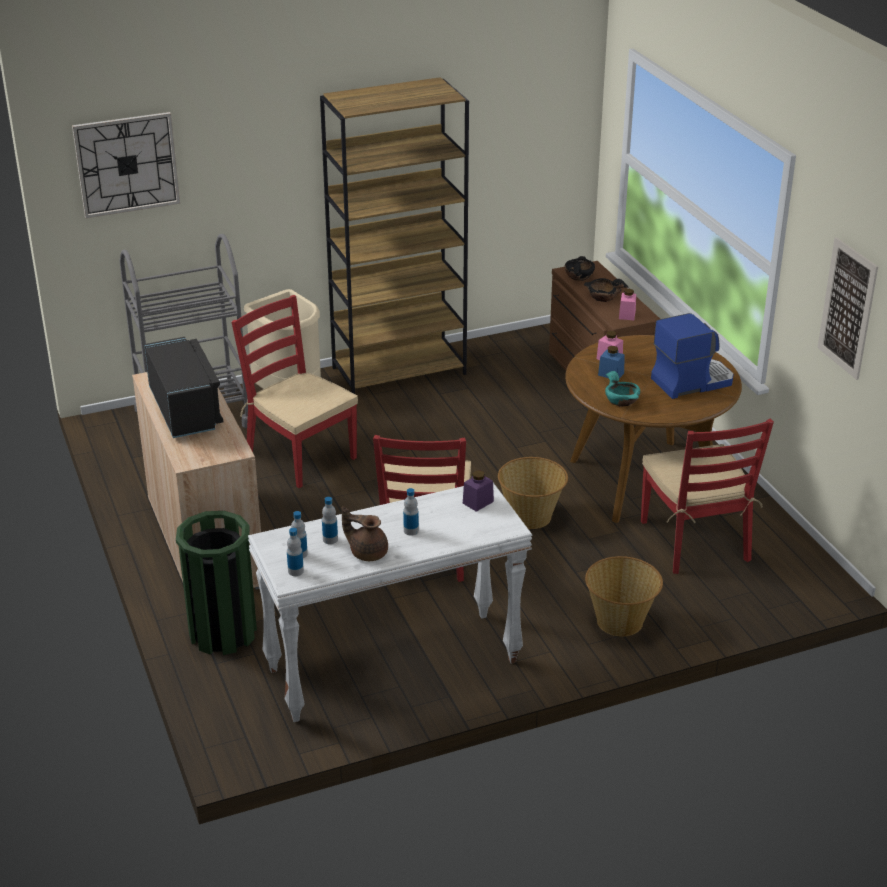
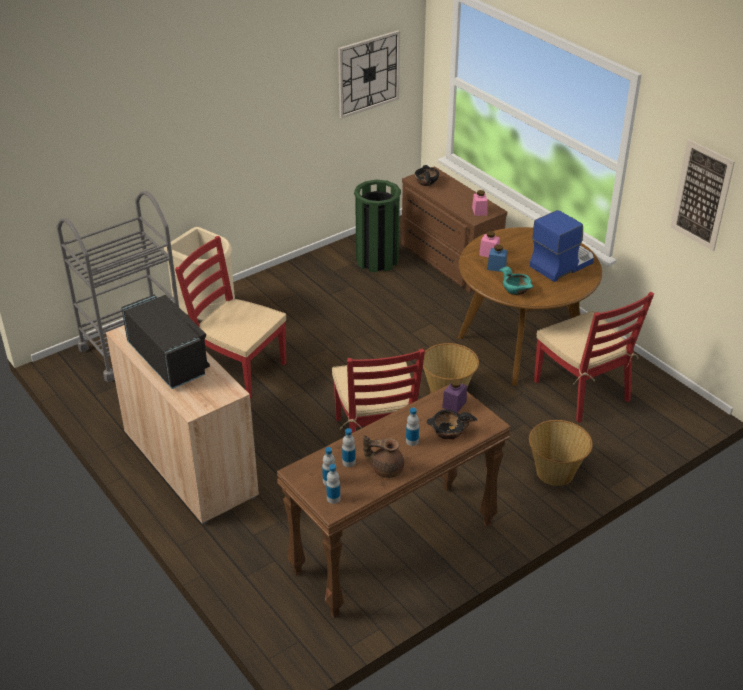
camera: 15 degrees left, 5 degrees up
wall clock [72,112,180,218] -> wall clock moved to [338,30,400,119]
green trash can [176,511,257,655] -> green trash can moved to [354,180,401,273]
white console table [248,483,532,722] -> brown console table [276,384,511,618]
brown bookcase [320,77,469,394] -> none
black bowl [584,278,628,302] -> black bowl moved to [427,409,477,439]

